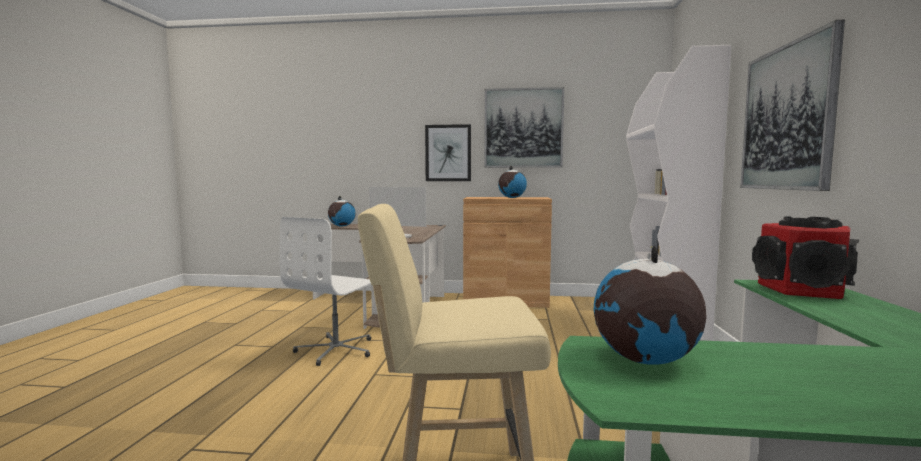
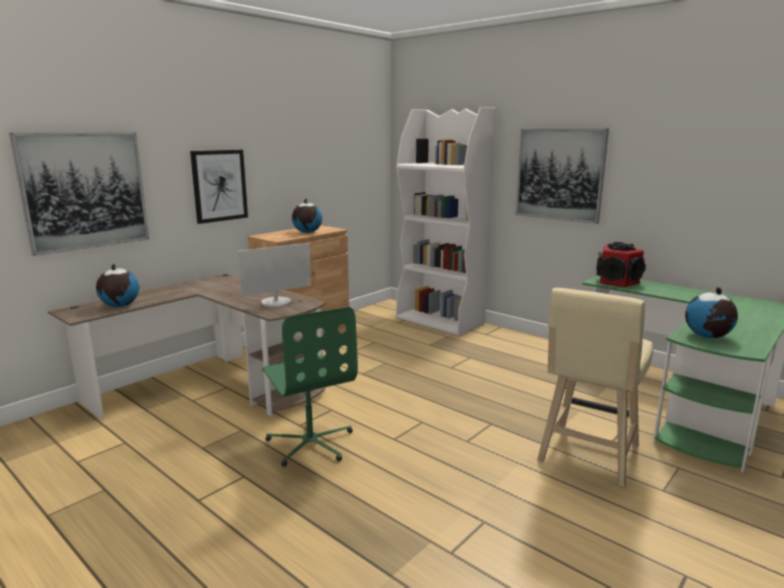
camera: 55 degrees left, 10 degrees up
white office chair [280,217,371,366] -> green office chair [262,307,358,467]
picture [484,87,564,168] -> picture moved to [9,133,149,256]

